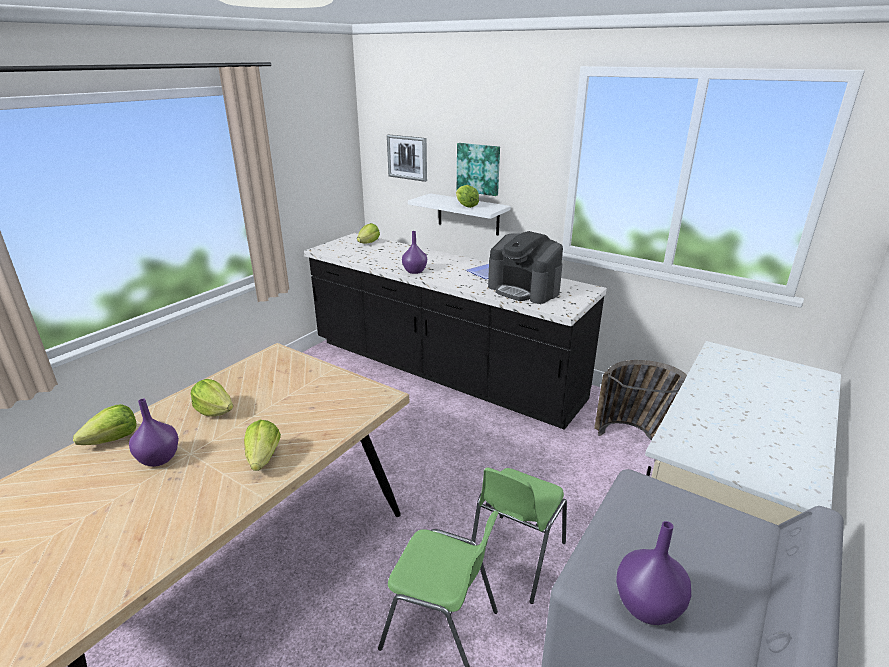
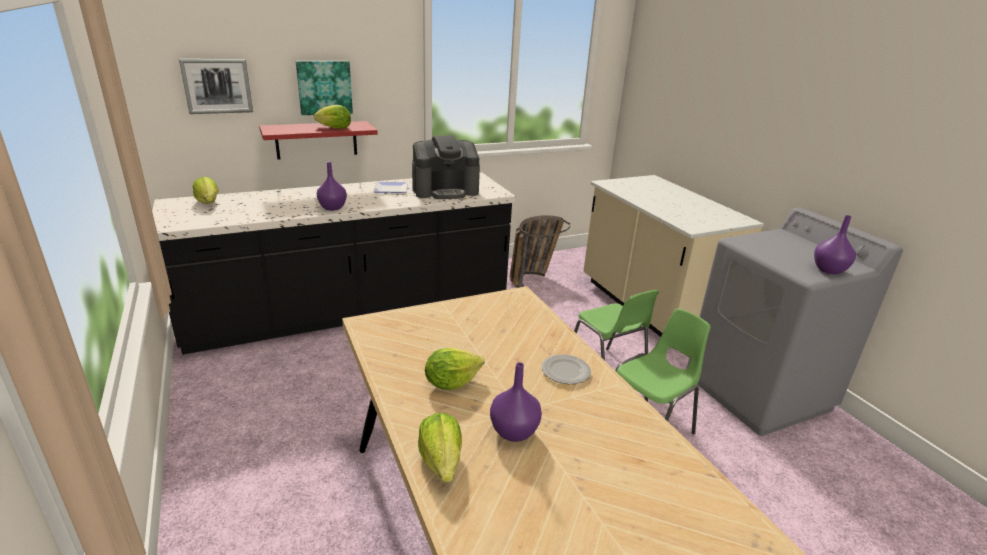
camera: 60 degrees left, 0 degrees up
lettuce [244,420,281,471] -> plate [542,354,591,384]
white shelf [408,193,511,235] -> red shelf [259,121,378,160]

